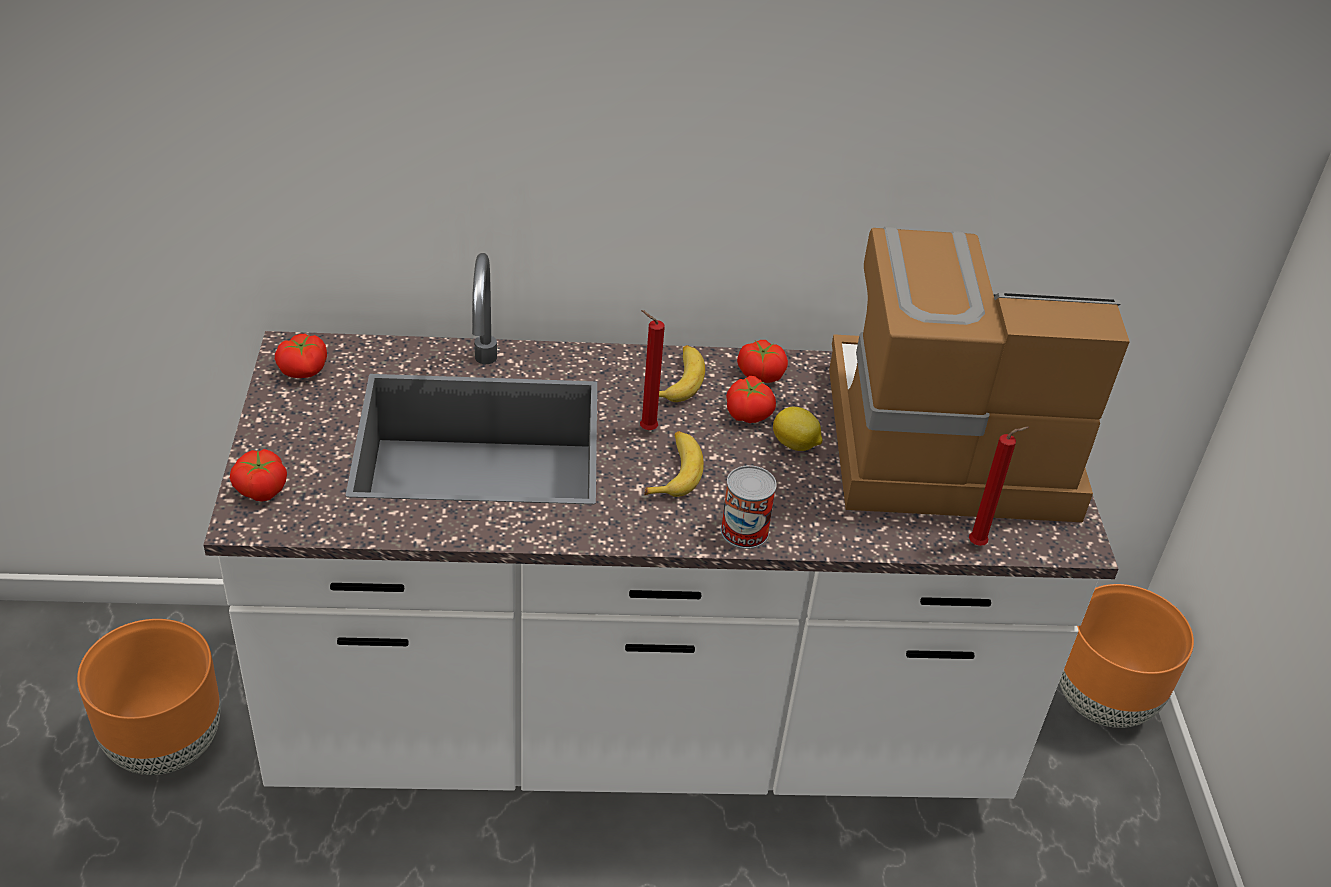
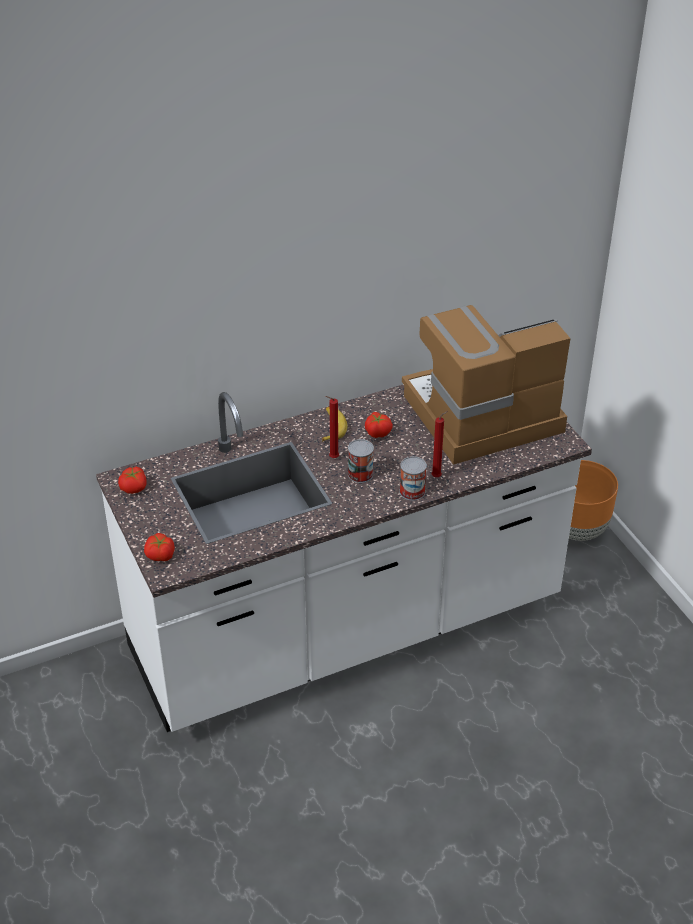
camera: 20 degrees left, 0 degrees up
orange planter [77,619,221,775] -> none
banana [644,431,704,497] -> can [348,439,374,483]
tomato [737,340,788,383] -> none
lemon [773,407,822,451] -> none
red candle [969,427,1029,546] -> red candle moved to [431,411,448,477]

